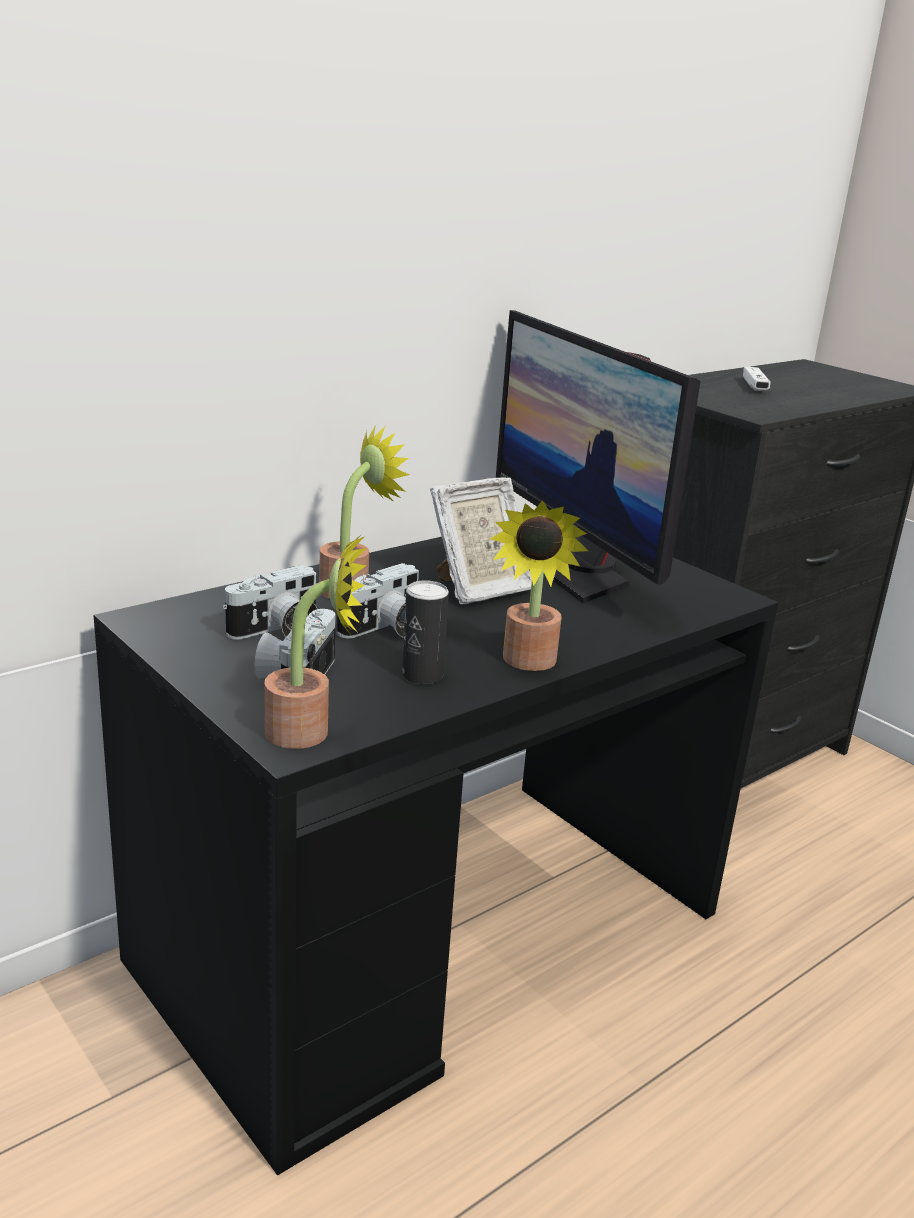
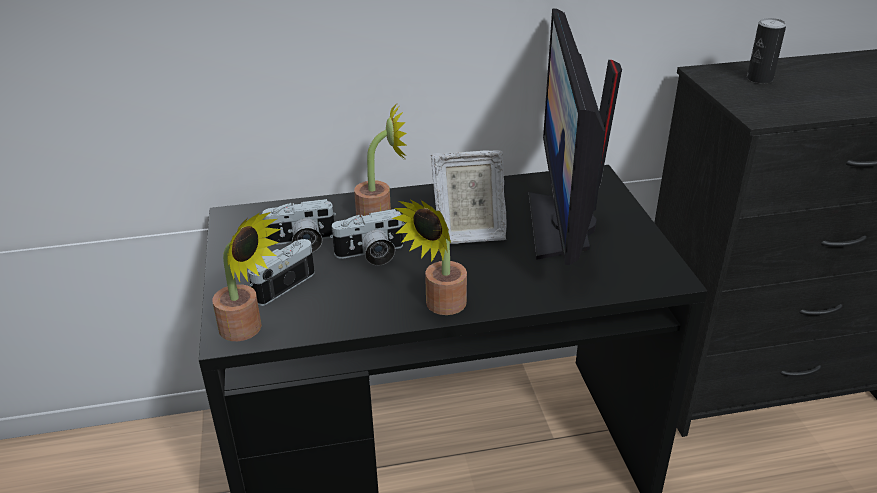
camera: 30 degrees right, 10 degrees up
can [402,580,449,684] -> can moved to [747,18,786,84]
white game controller [743,366,771,391] -> none

